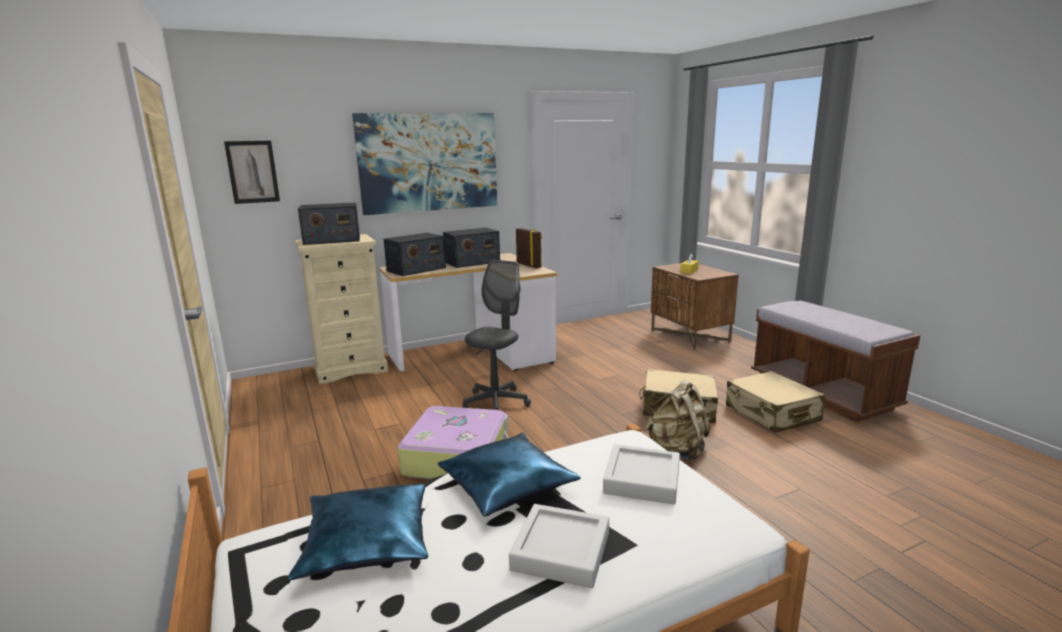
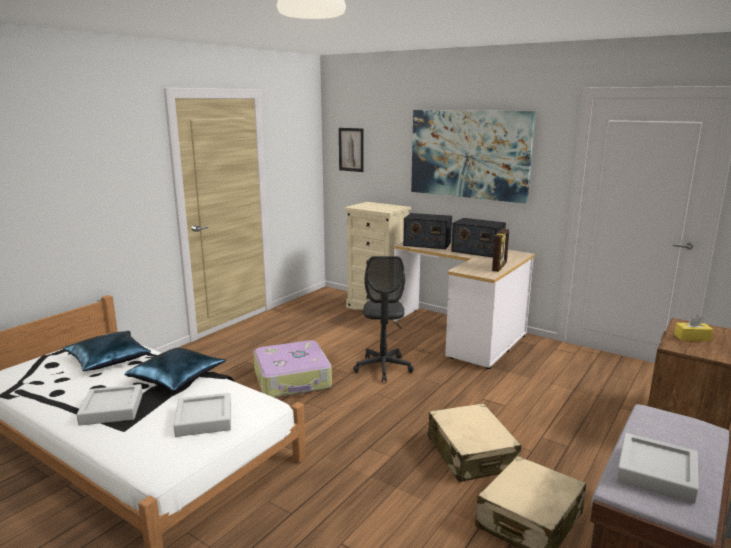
camera: 60 degrees right, 0 degrees up
radio [298,202,360,245] -> none
grey office chair [463,260,531,410] -> grey office chair turned 90 degrees clockwise [353,256,414,382]
beige backpack [645,381,711,461] -> none
none -> grey tray [616,433,698,504]

